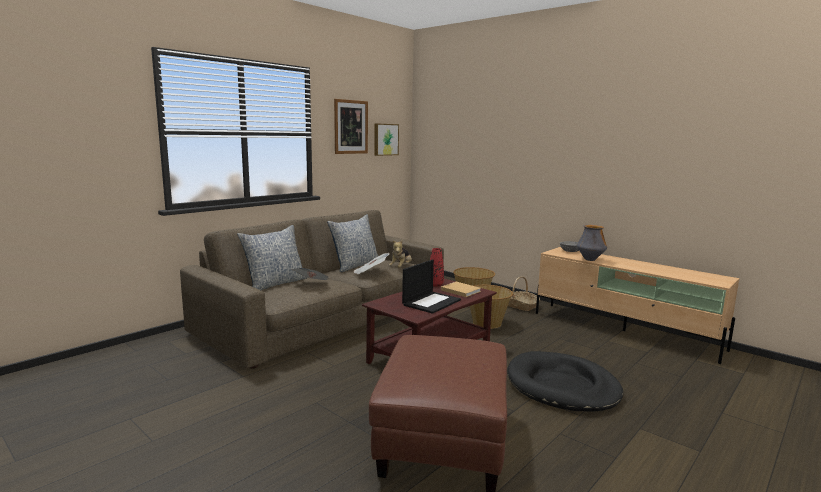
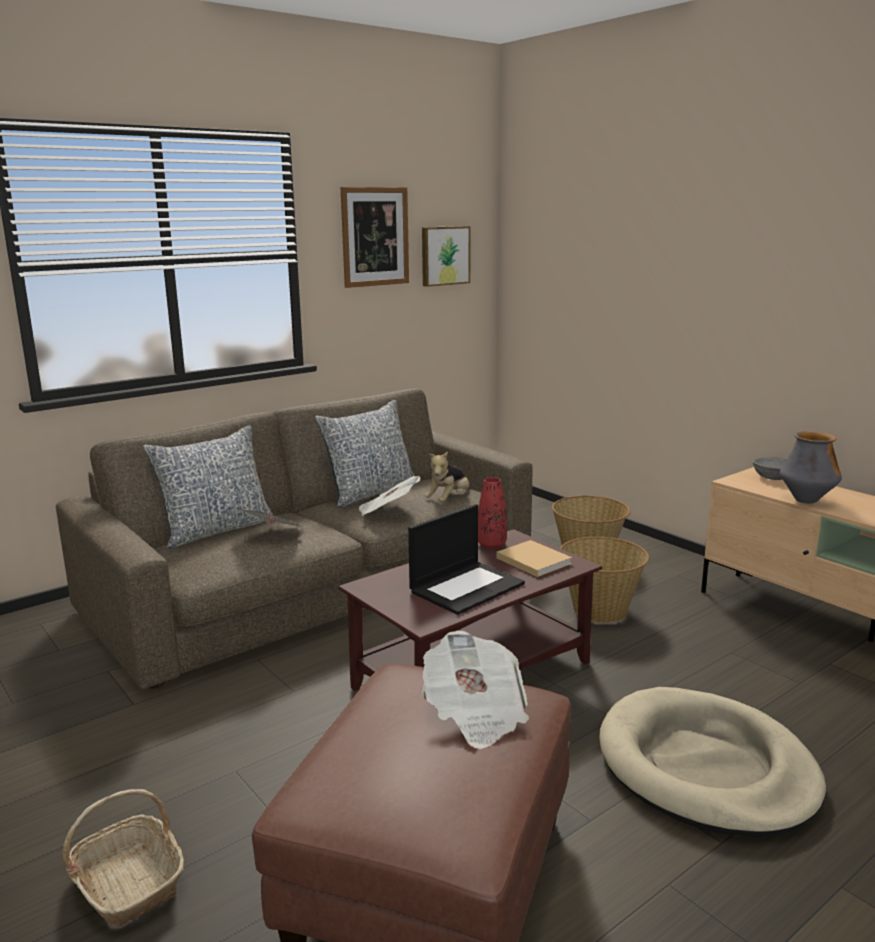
camera: 10 degrees right, 5 degrees up
black dog bed [507,351,623,411] -> beige dog bed [599,687,826,837]
basket [508,276,540,311] -> basket moved to [63,789,184,927]
none -> newspaper [422,631,529,749]

